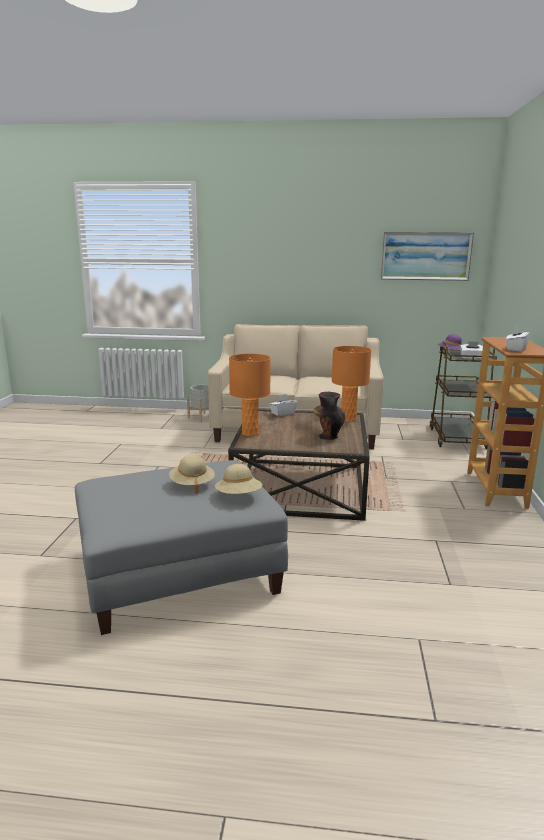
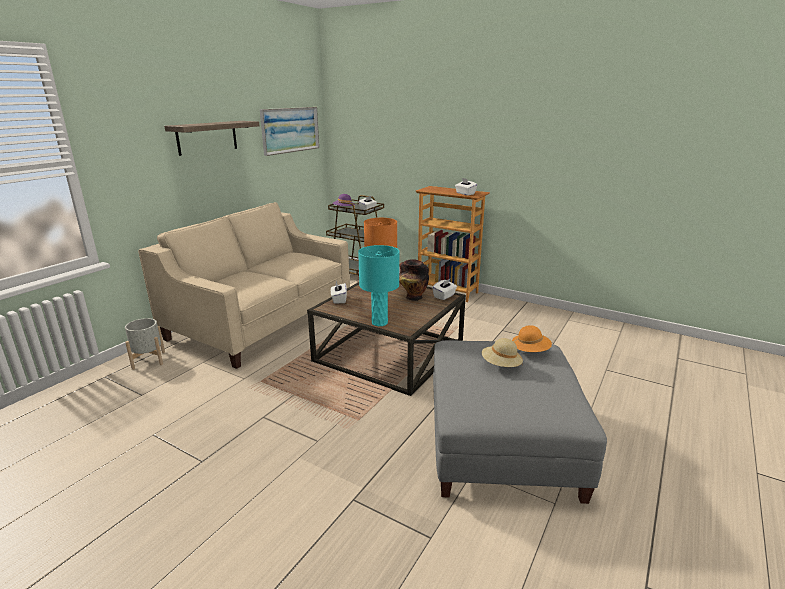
camera: 65 degrees left, 5 degrees up
beige hat [215,464,262,494] -> orange hat [512,325,552,352]
orange table lamp [229,354,271,436] -> turquoise table lamp [358,245,399,326]
none -> shelf [164,121,259,156]
none -> white tissue box [432,278,457,300]

